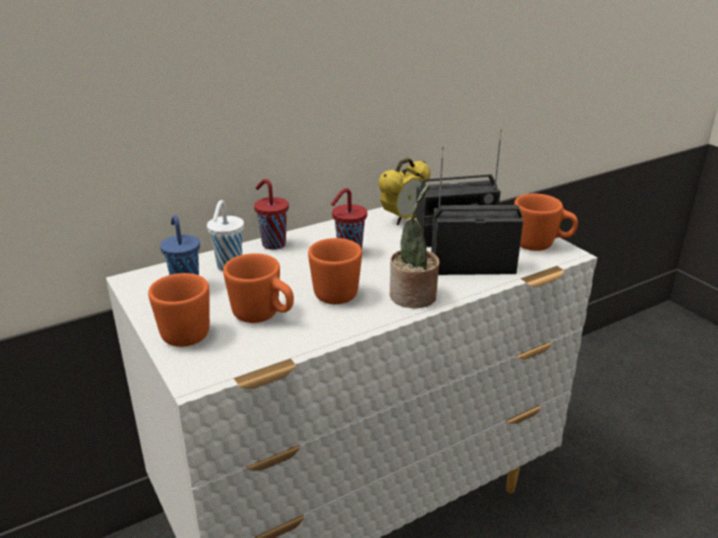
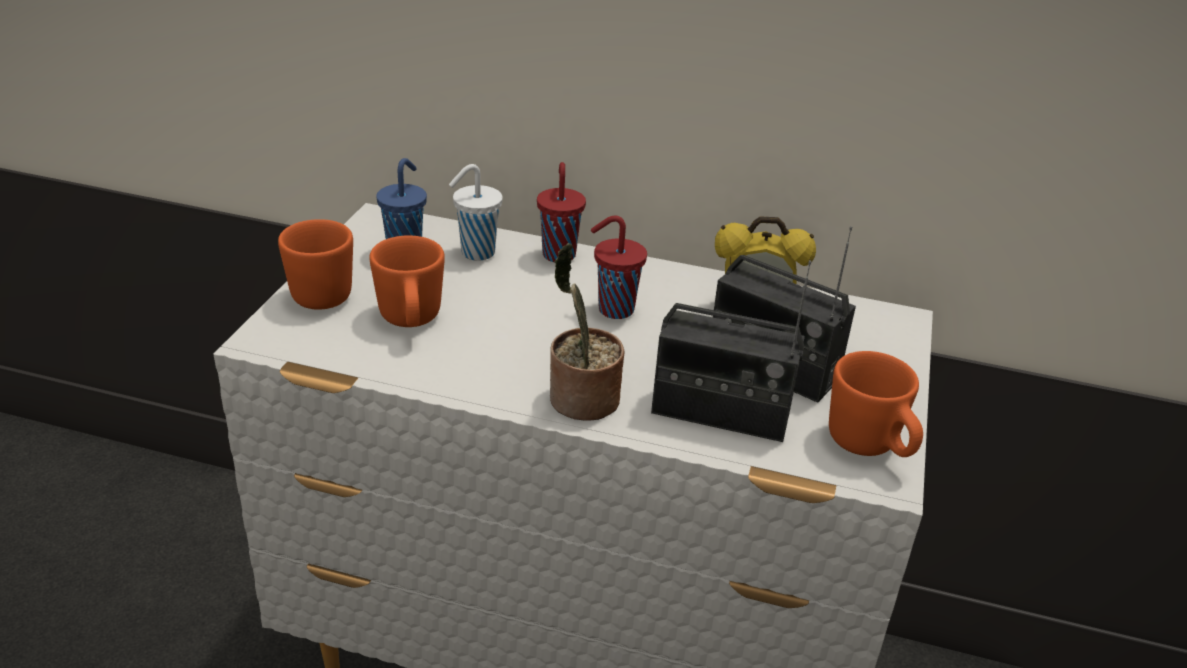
camera: 45 degrees right, 5 degrees up
orange mug [308,238,362,304] -> none
radio [431,147,523,275] -> radio turned 150 degrees clockwise [651,260,812,442]

